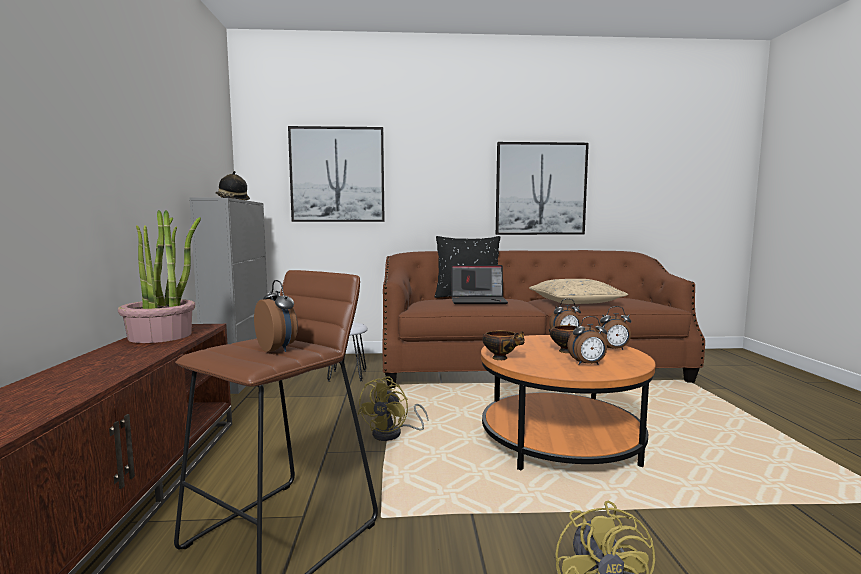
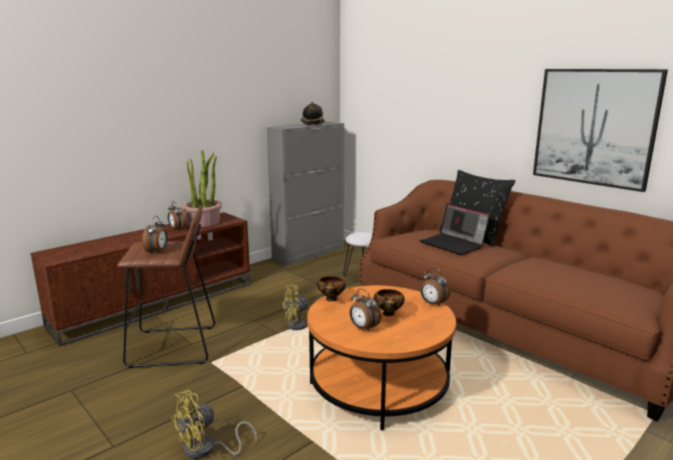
camera: 50 degrees right, 10 degrees up
picture [288,126,385,222] -> none
beige pillow [529,279,628,304] -> none
alarm clock [596,306,631,350] -> alarm clock moved to [168,201,187,231]

